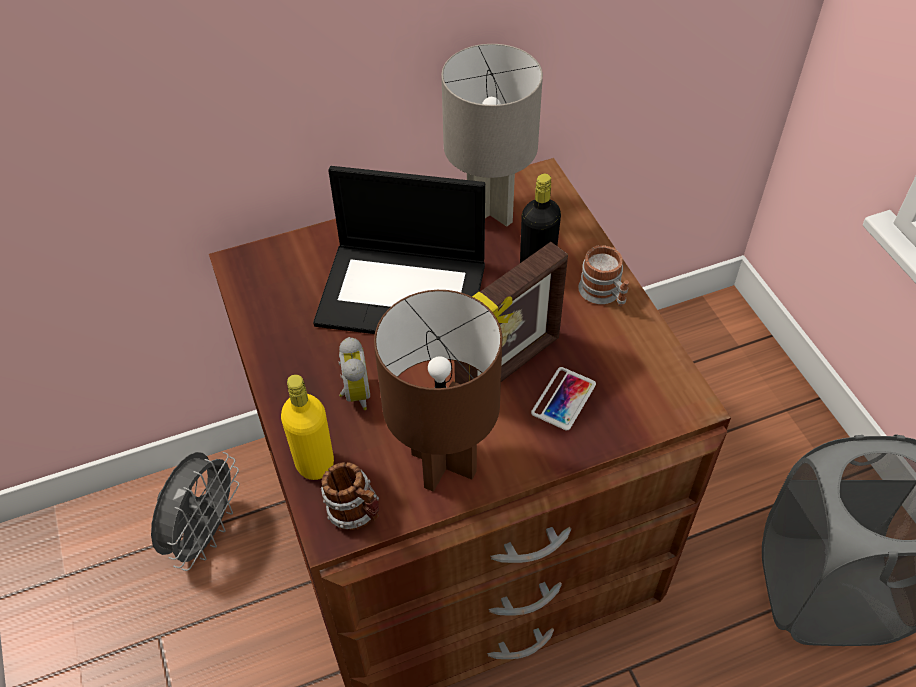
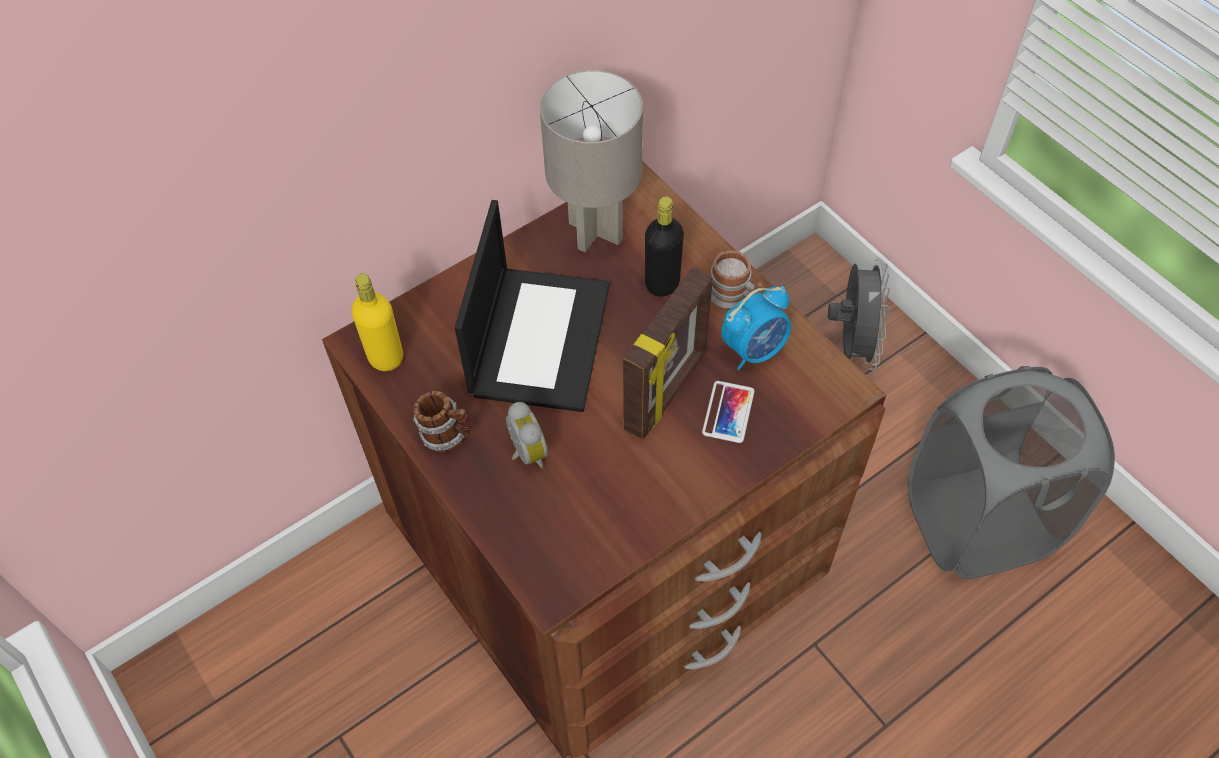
camera: 15 degrees left, 5 degrees up
grey fan [151,452,239,571] -> grey fan moved to [828,259,890,370]
yellow bottle [281,374,334,480] -> yellow bottle moved to [351,273,403,371]
laptop [313,166,485,334] -> laptop turned 75 degrees counterclockwise [455,200,610,412]
mug [321,462,379,530] -> mug moved to [413,391,471,452]
brown table lamp [374,290,503,492] -> none
none -> alarm clock [721,286,791,370]

